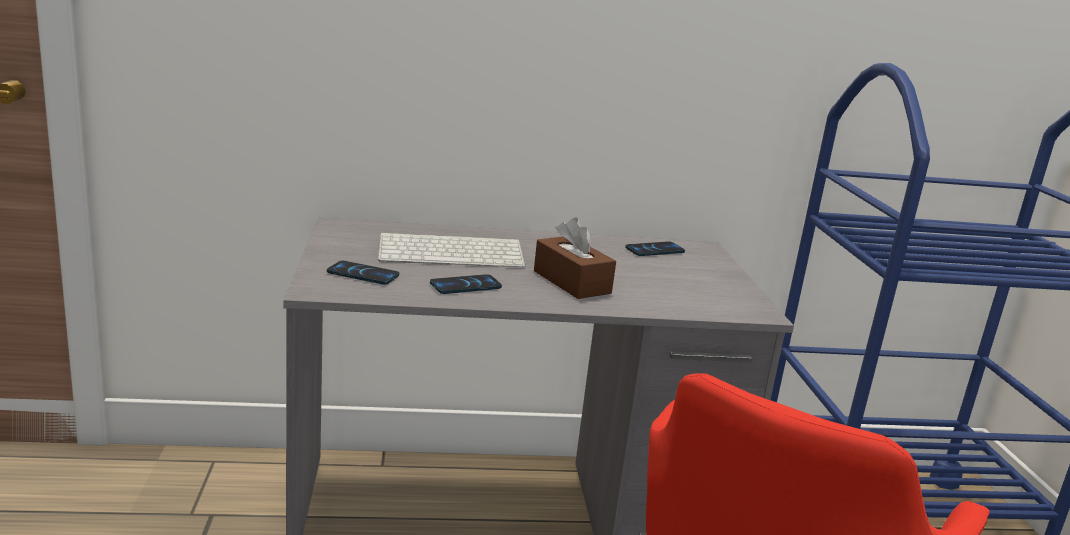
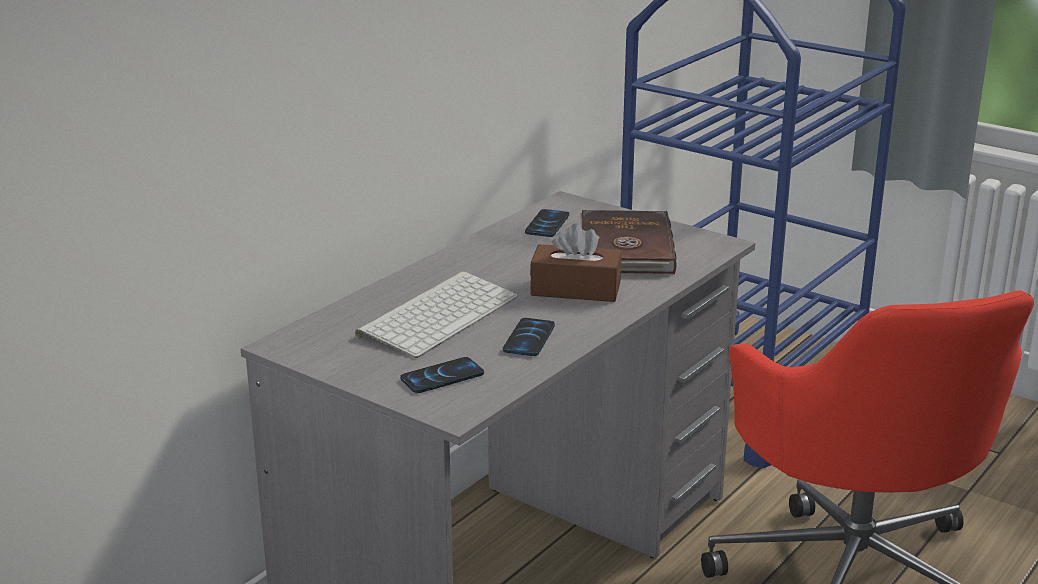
camera: 45 degrees left, 5 degrees up
none -> brown book [580,210,676,274]

